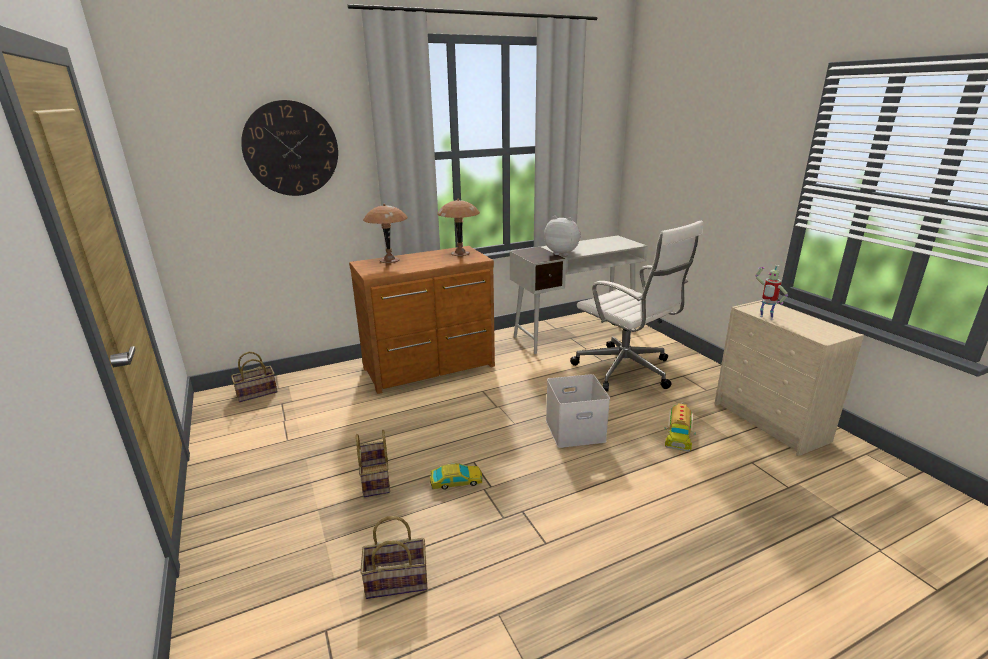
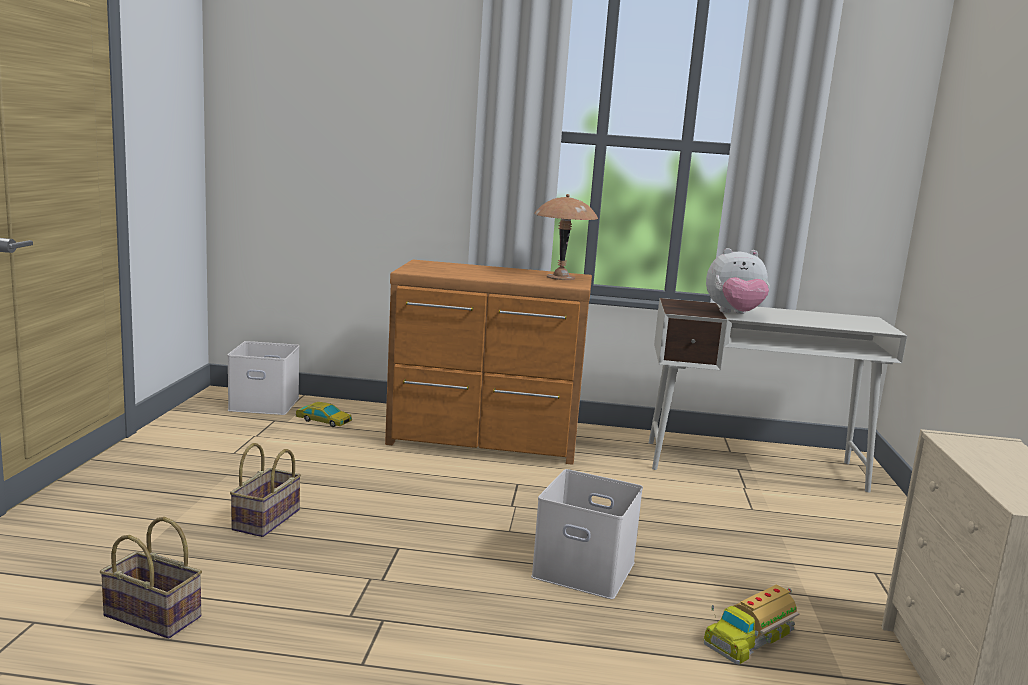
camera: 30 degrees right, 10 degrees down
basket [231,352,278,402] -> white storage box [227,341,300,415]
wall clock [241,100,338,196] -> none
brown table lamp [363,204,408,263] -> none
toy car [430,463,482,490] -> toy car moved to [296,402,352,427]
plush toy [544,216,581,256] -> plush toy turned 120 degrees clockwise [706,248,770,314]
white office chair [570,221,703,391] -> none
toy robot [755,265,788,320] -> none

